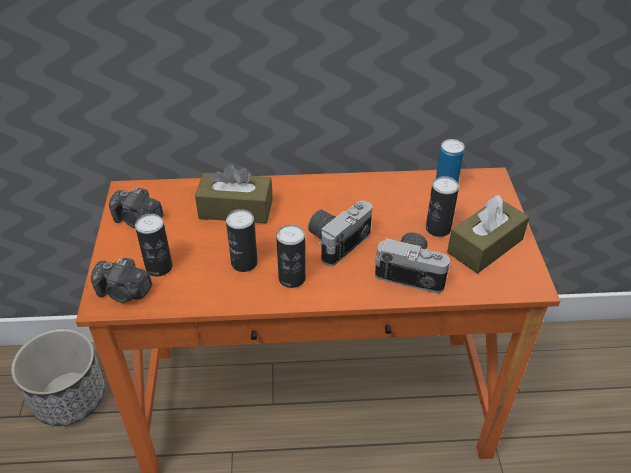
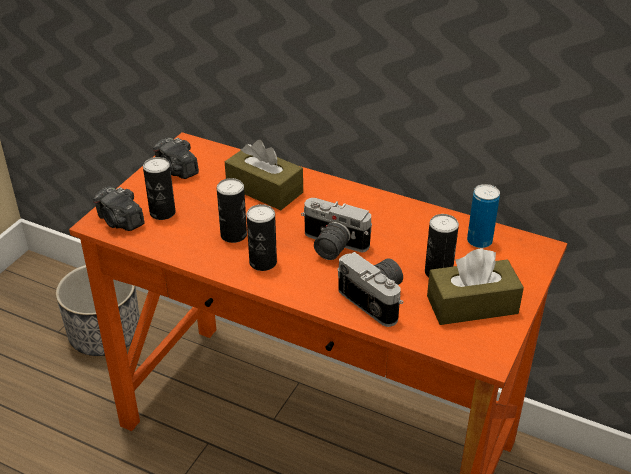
camera: 30 degrees right, 5 degrees down
camera [308,201,372,267] -> camera turned 135 degrees counterclockwise [301,198,372,260]

